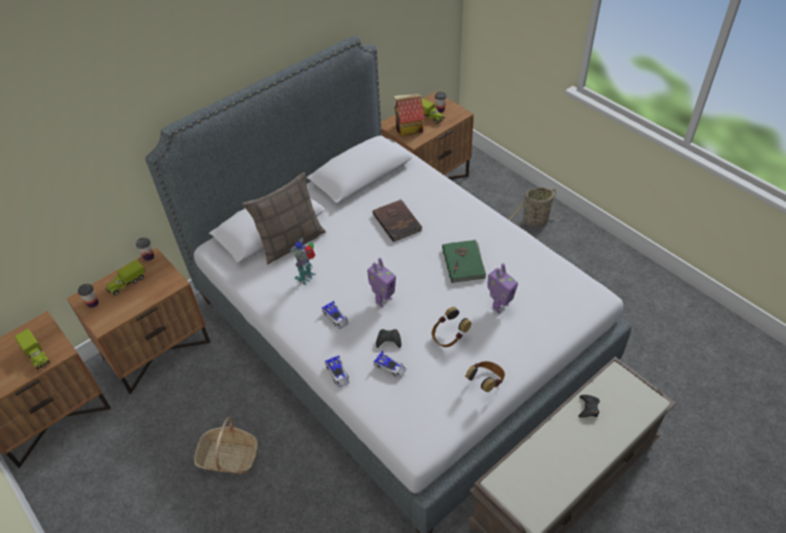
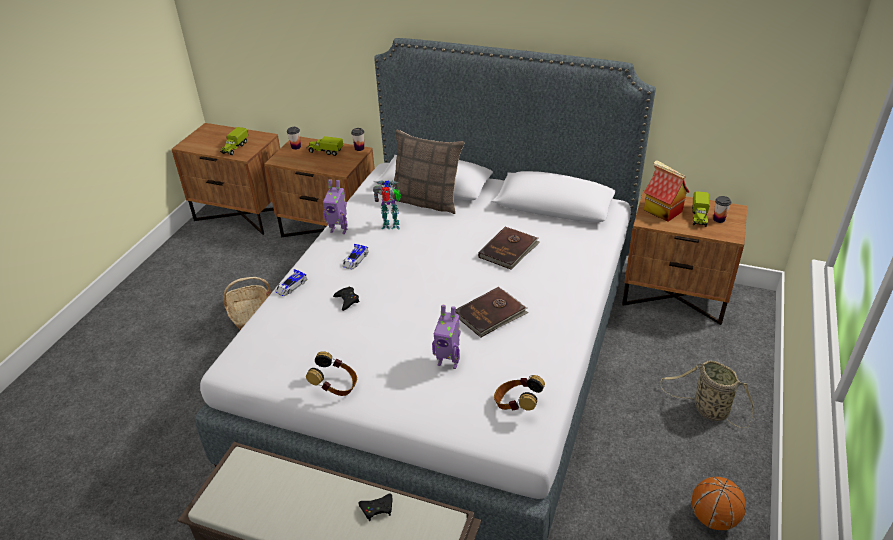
camera: 60 degrees right, 10 degrees down
toy robot [367,258,396,307] -> toy robot moved to [323,179,348,234]
toy car [373,351,406,378] -> none
headphones [432,307,471,347] -> headphones moved to [494,375,545,411]
green book [442,240,486,283] -> brown book [455,287,528,338]
none -> basketball [692,477,746,530]

